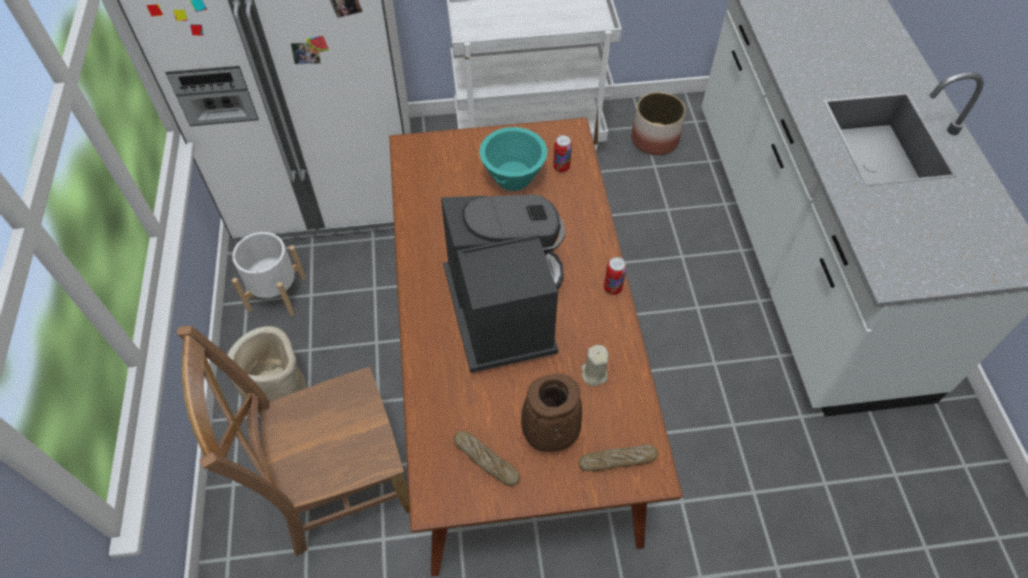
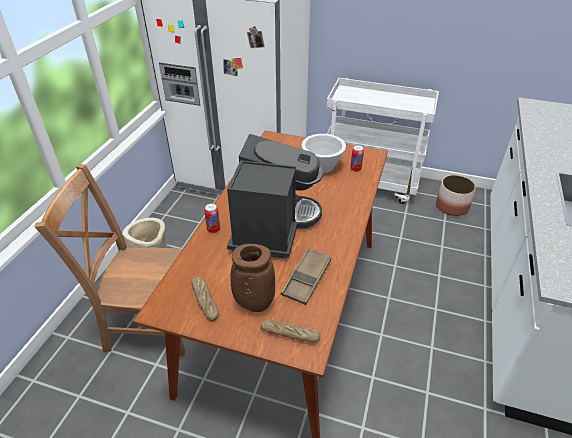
camera: 25 degrees right, 15 degrees down
white planter [232,232,306,316] -> none
turquoise bowl [479,127,547,191] -> white bowl [301,134,346,173]
beige candle [581,345,609,386] -> brown tray [281,248,332,305]
can [604,257,627,295] -> can moved to [204,203,220,233]

